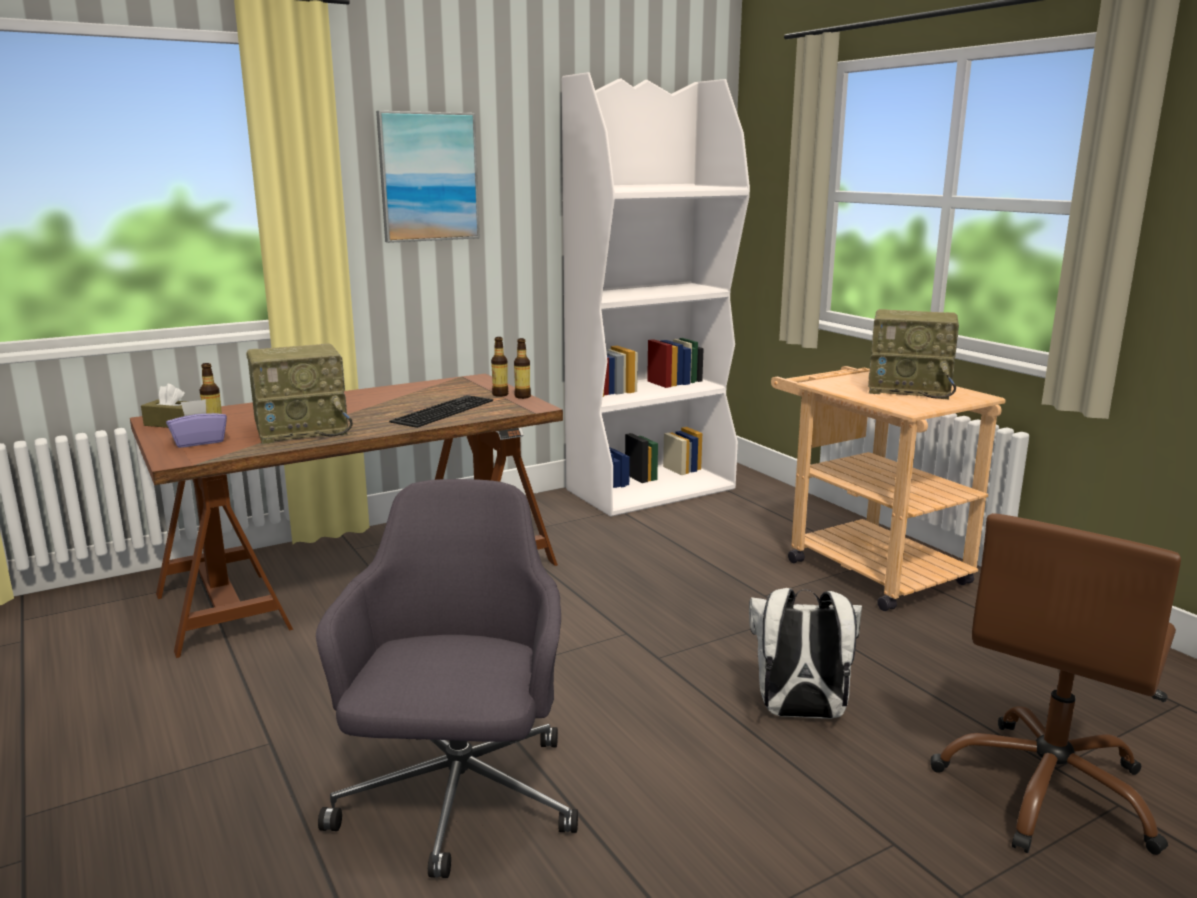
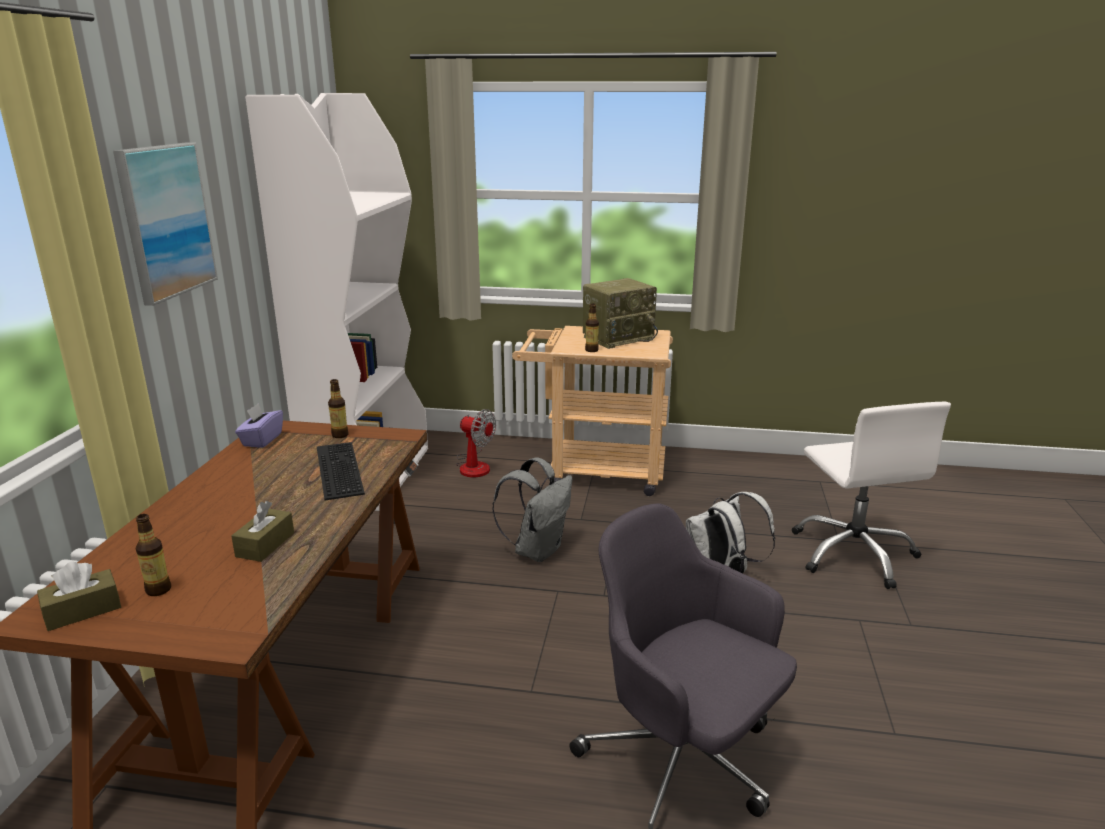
camera: 50 degrees left, 5 degrees up
purple tissue box [166,399,227,448] -> purple tissue box moved to [235,403,283,448]
radio [246,343,353,444] -> brown tissue box [231,501,294,562]
bottle [514,338,531,399] -> bottle moved to [585,304,599,352]
brown office chair [931,513,1181,855] -> white office chair [792,402,951,589]
none -> fan [456,409,496,477]
none -> grey backpack [492,457,572,562]

